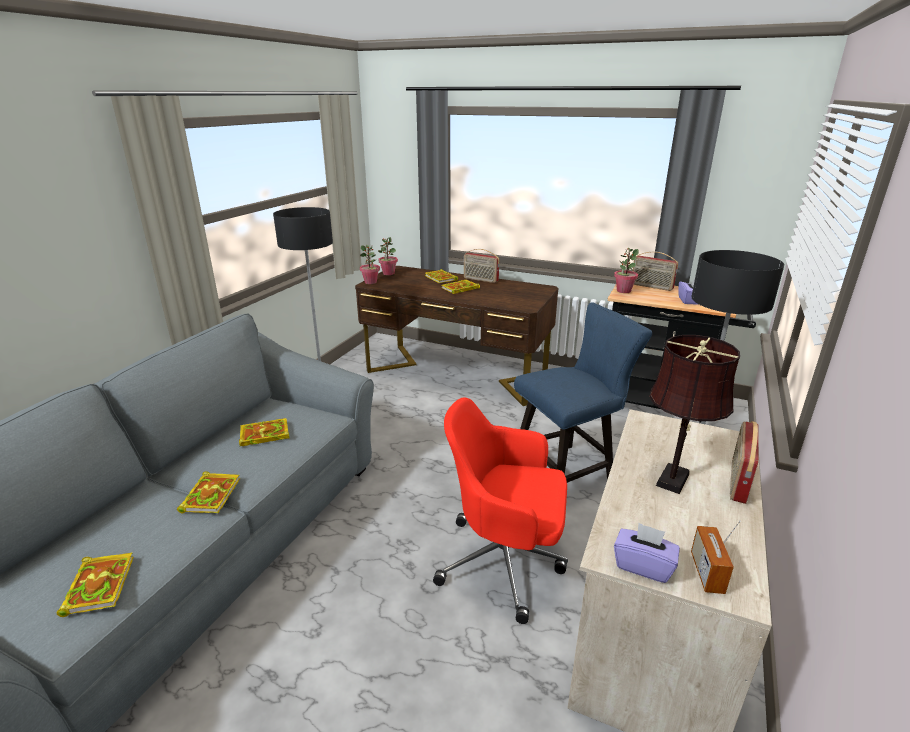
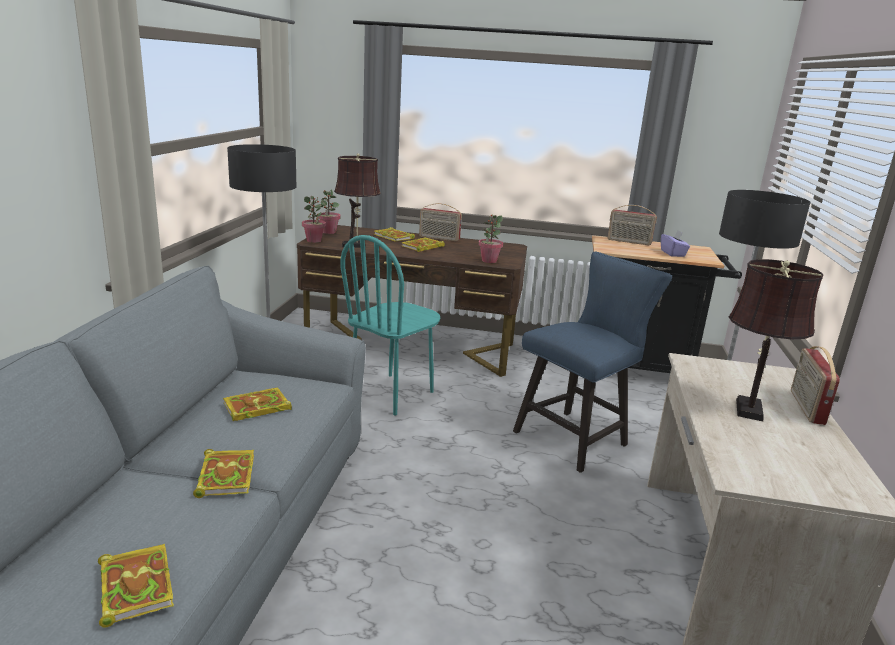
camera: 15 degrees left, 5 degrees down
red office chair [433,397,568,624] -> none
potted plant [614,248,639,293] -> potted plant moved to [478,214,503,263]
purple tissue box [614,523,680,583] -> none
radio [691,521,741,594] -> none
none -> brown table lamp [334,153,380,248]
none -> turquoise chair [340,235,440,416]

